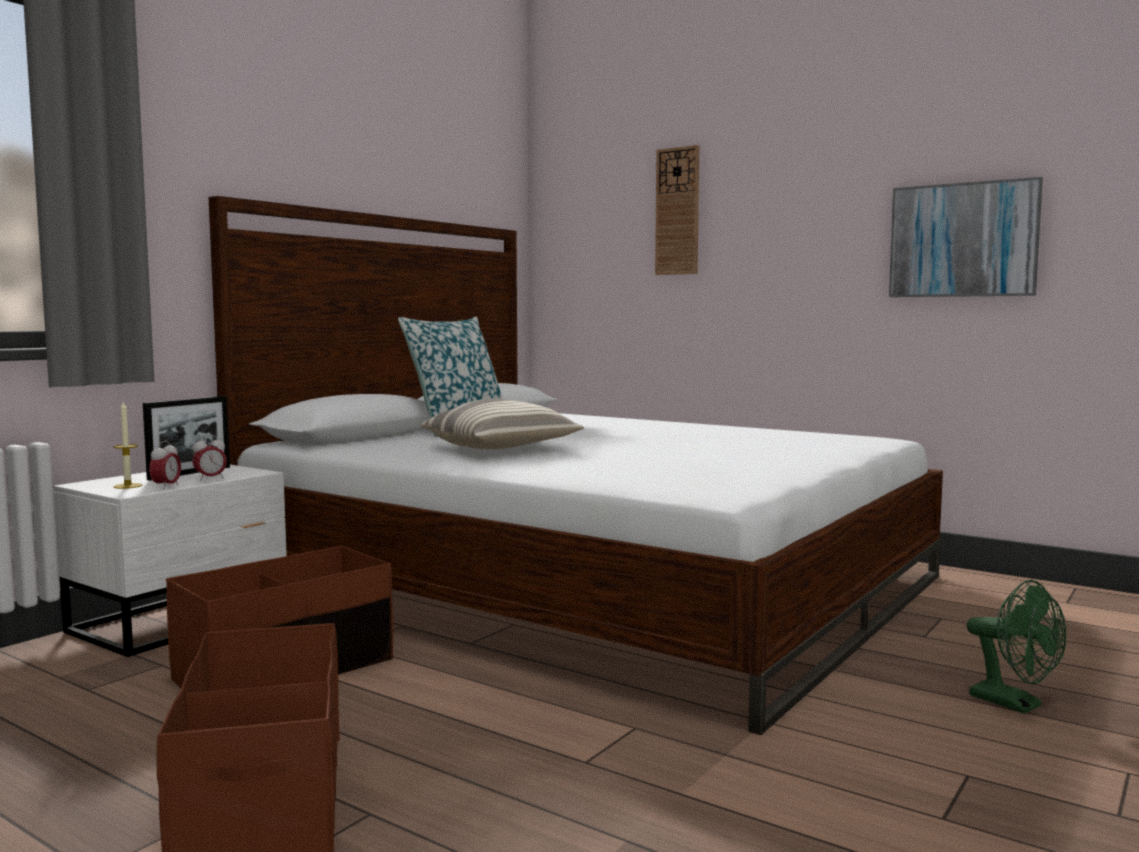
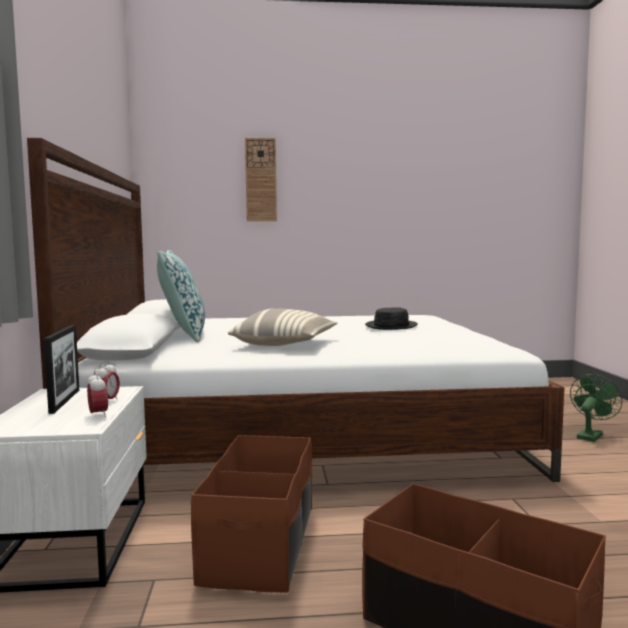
camera: 40 degrees left, 0 degrees up
candle [113,402,142,489] -> none
picture [889,177,1043,297] -> none
green fan [967,580,1066,714] -> green fan turned 60 degrees counterclockwise [570,374,623,442]
none -> black hat [365,307,418,330]

